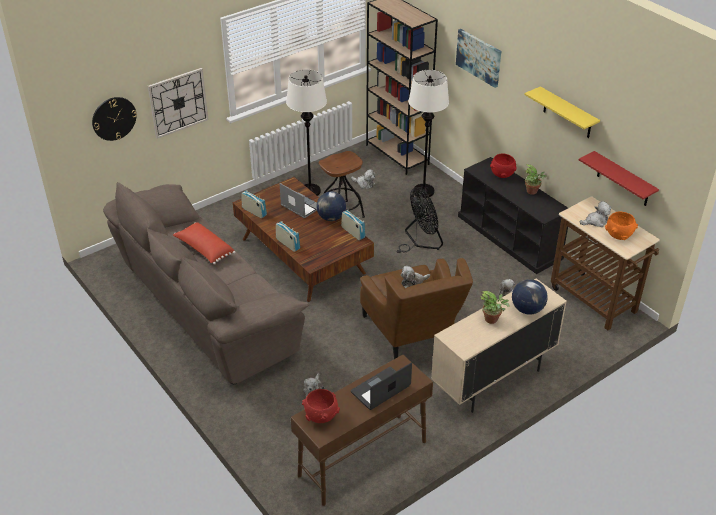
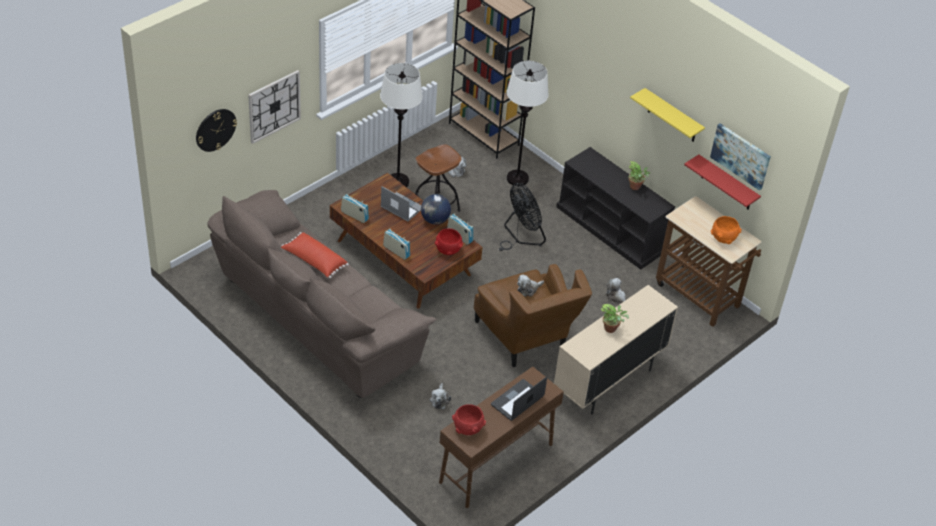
camera: 10 degrees left, 5 degrees up
picture [456,29,501,88] -> picture moved to [710,123,771,191]
red bowl [490,153,516,178] -> red bowl moved to [435,228,463,255]
globe [512,279,548,314] -> none
plush toy [579,201,611,227] -> none

